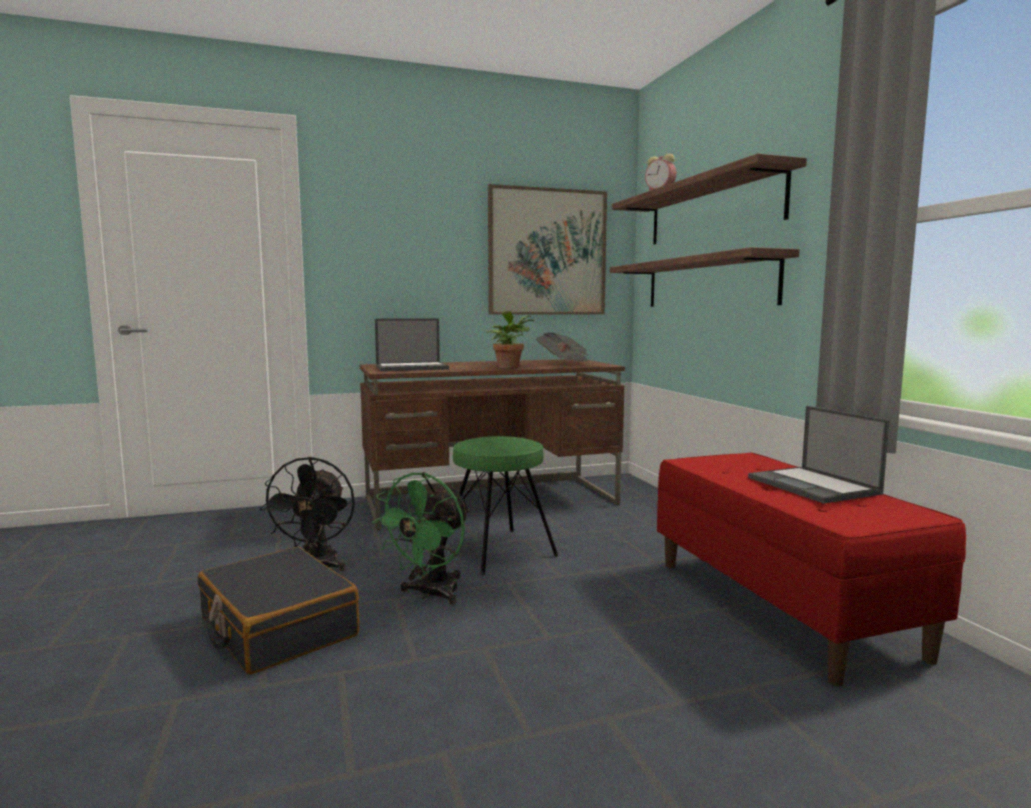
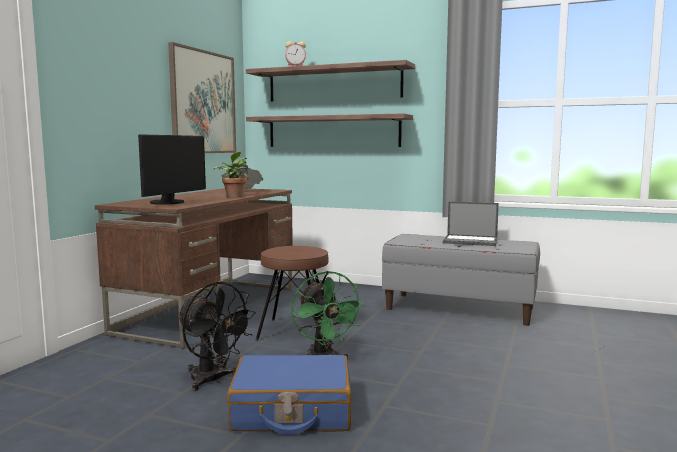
camera: 50 degrees left, 0 degrees up
black suitcase [198,547,359,675] -> blue suitcase [227,355,351,435]
laptop [375,318,449,371] -> monitor [138,134,206,205]
green stool [442,436,558,575] -> brown stool [256,246,329,341]
red bench [657,453,966,686] -> grey bench [382,234,540,326]

